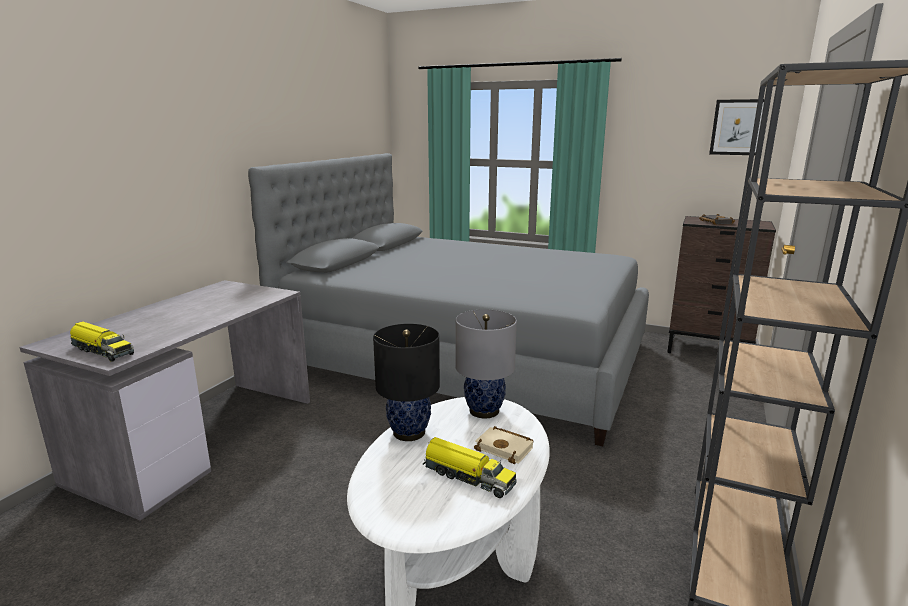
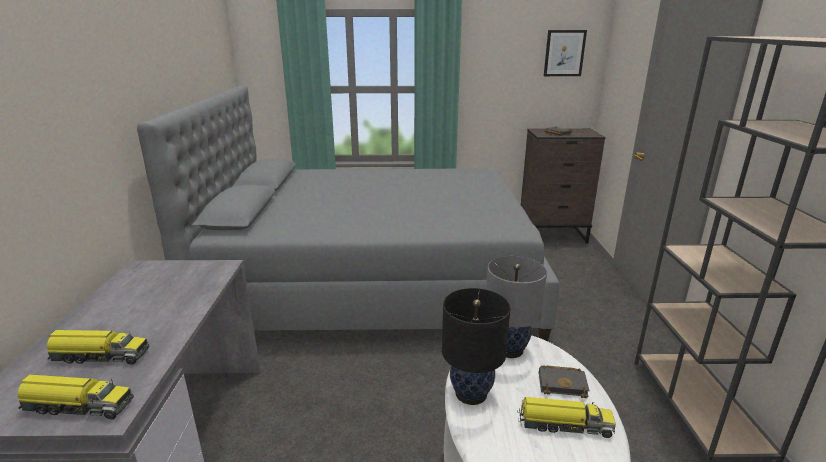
camera: 25 degrees left, 5 degrees up
beige book [474,426,534,464] -> black book [539,365,590,398]
none -> toy truck [47,330,150,365]

